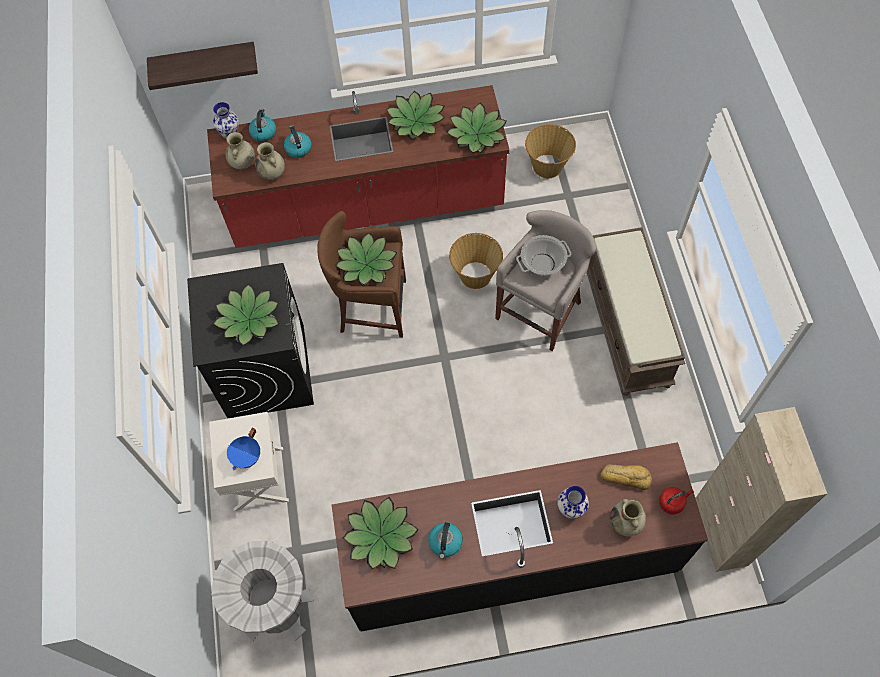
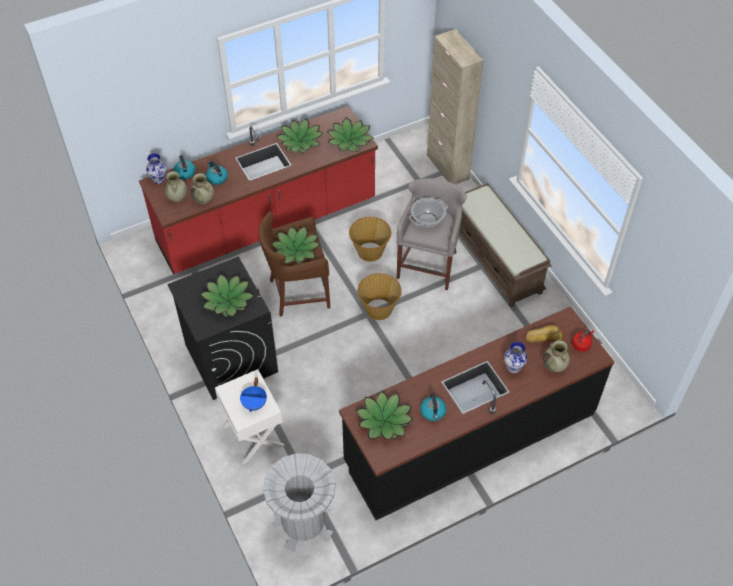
camera: 20 degrees left, 10 degrees down
shelf [147,42,258,90] -> none
basket [525,124,576,178] -> basket moved to [357,273,402,320]
beige cabinet [695,407,827,572] -> beige cabinet moved to [427,29,484,185]

